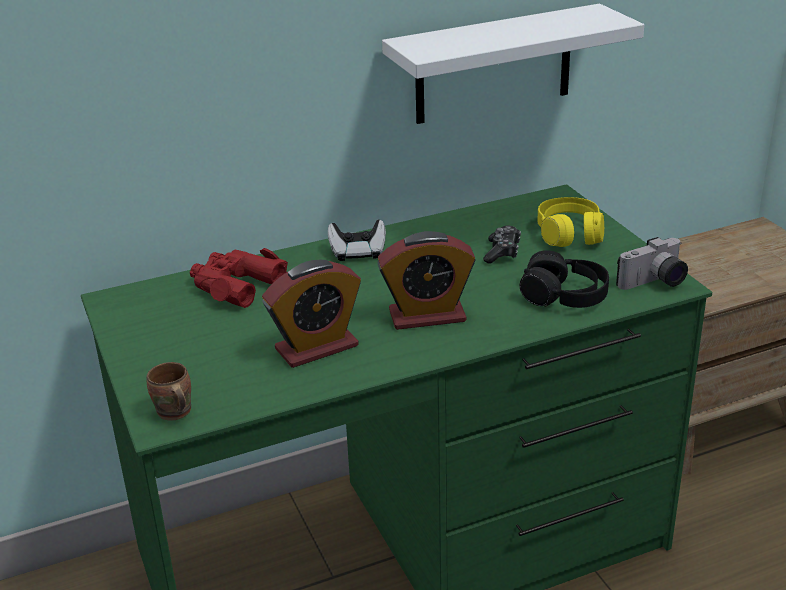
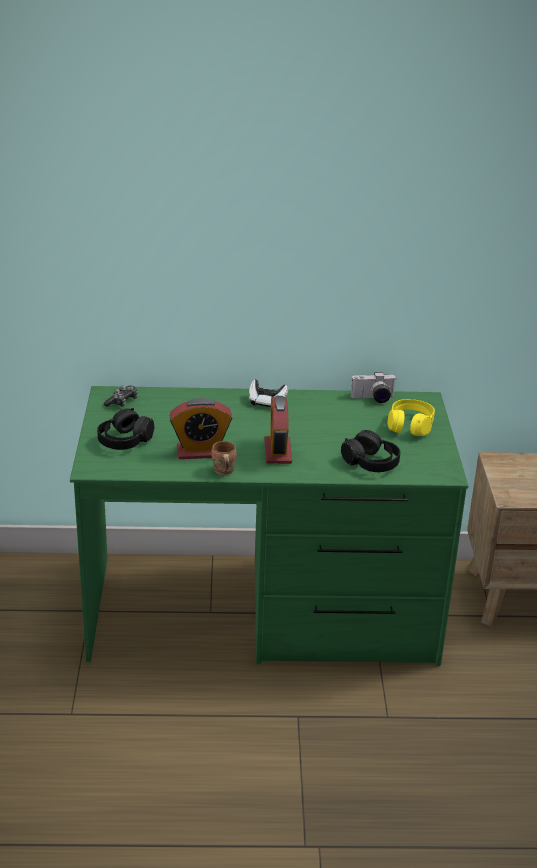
camera: 20 degrees right, 0 degrees up
brown mug [146,362,191,421] -> brown mug moved to [211,441,237,475]
red binoculars [190,248,288,308] -> none
alarm clock [377,231,475,330] -> alarm clock turned 75 degrees clockwise [265,396,292,464]
white shelf [382,4,644,124] -> none
game controller [483,226,521,264] -> game controller moved to [104,386,138,407]
camera [616,237,688,290] -> camera moved to [350,372,397,403]
none -> black headphones [97,408,154,450]

